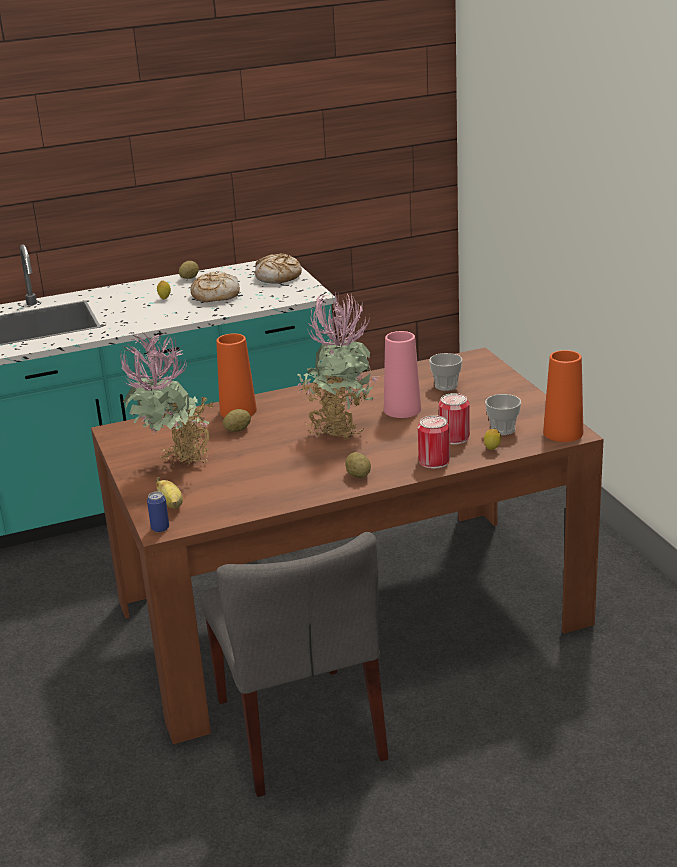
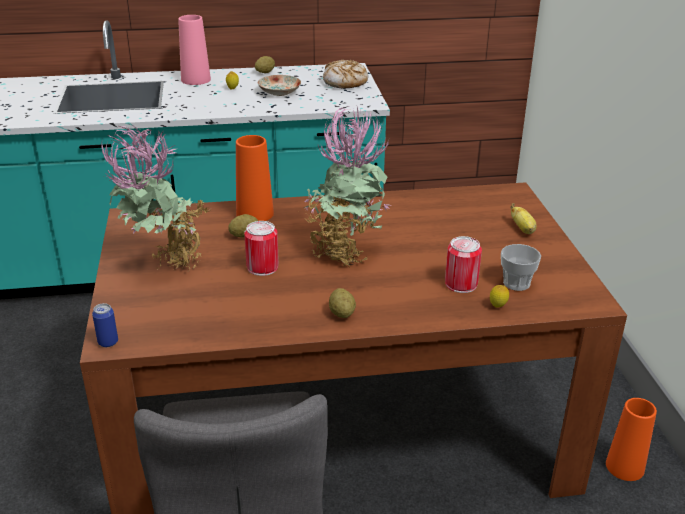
camera: 10 degrees right, 5 degrees up
banana [156,477,183,509] -> banana moved to [510,203,537,234]
bread [190,271,240,302] -> plate [258,75,301,96]
pink vase [384,331,421,418] -> pink vase moved to [178,15,211,85]
can [418,415,450,469] -> can moved to [244,221,279,276]
cup [429,353,463,391] -> none
orange vase [543,350,583,442] -> orange vase moved to [606,398,657,481]

